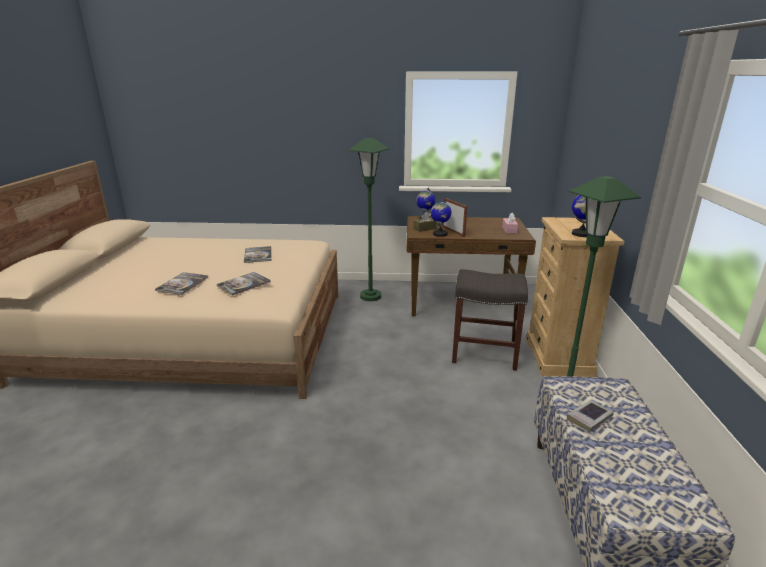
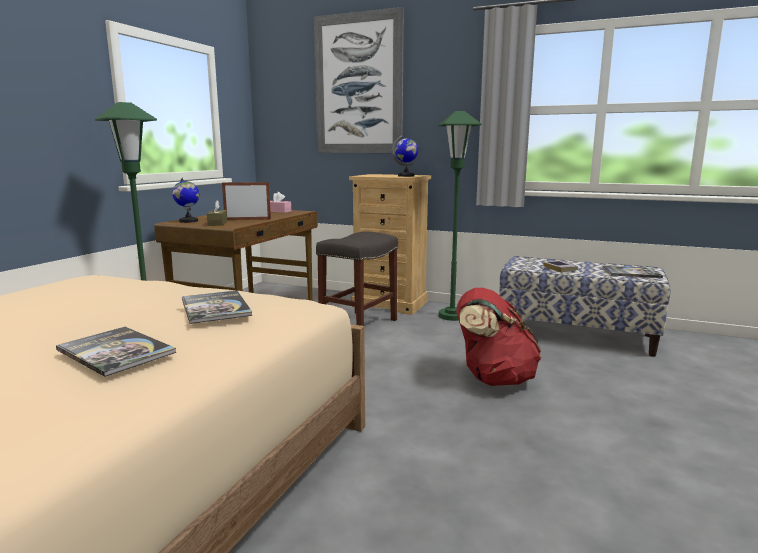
camera: 70 degrees left, 10 degrees down
book [244,246,272,263] -> book moved to [602,266,663,278]
globe [430,199,452,237] -> none
none -> picture [314,7,404,153]
none -> red backpack [456,288,542,386]

